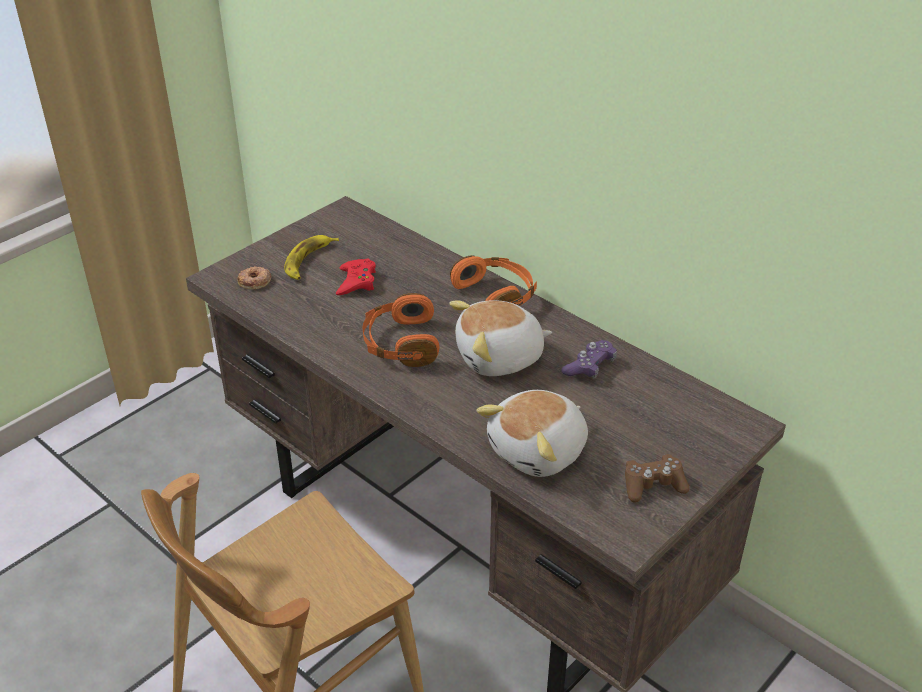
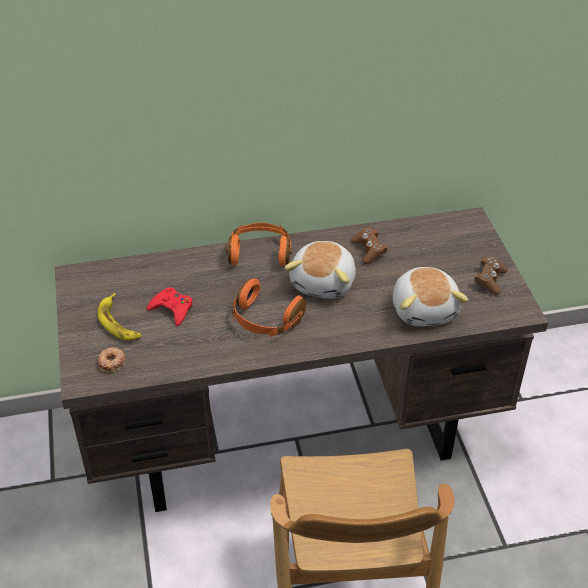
camera: 55 degrees left, 5 degrees up
purple game controller [562,340,617,379] -> brown game controller [351,228,387,264]

